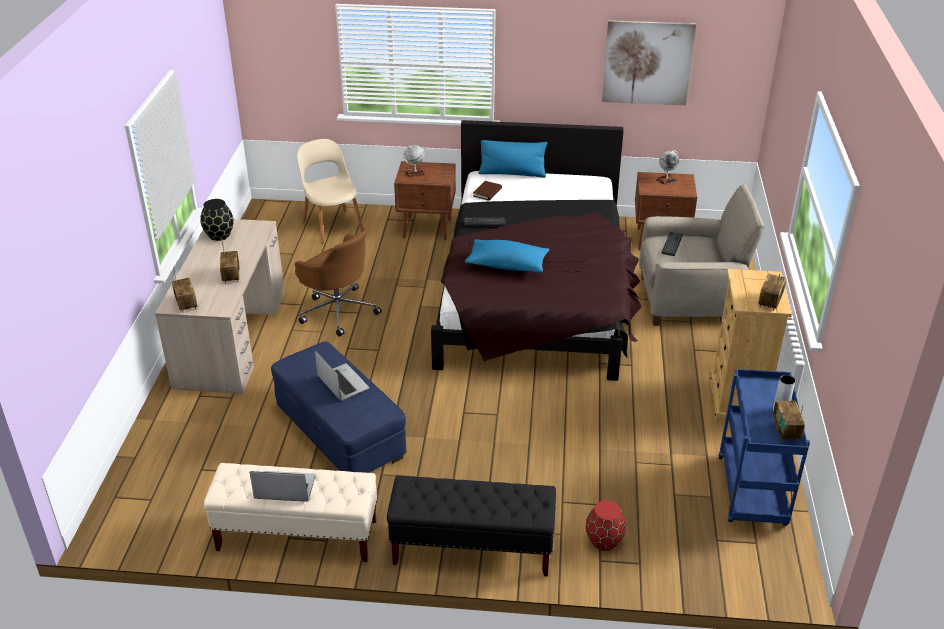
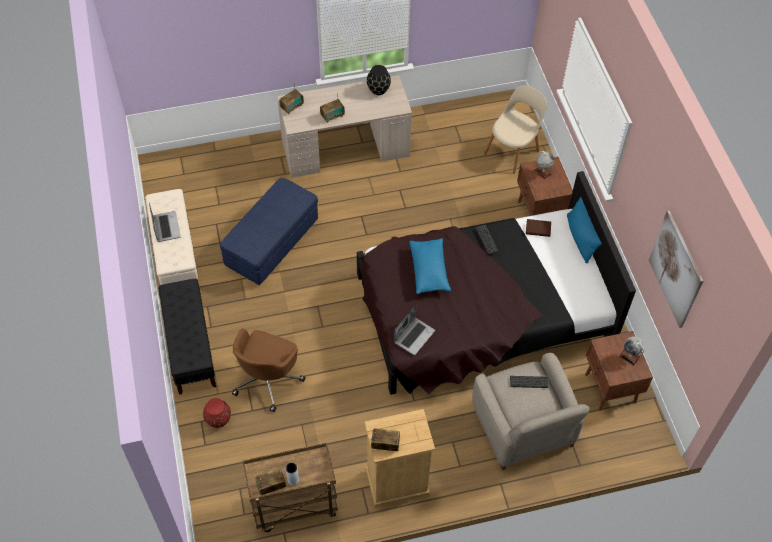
camera: 70 degrees right, 20 degrees up
brown office chair [295,230,382,337] -> brown office chair moved to [232,329,306,412]
laptop [315,350,370,401] -> laptop moved to [394,305,435,355]
blue cart [718,369,810,526] -> brown cart [243,442,338,532]

